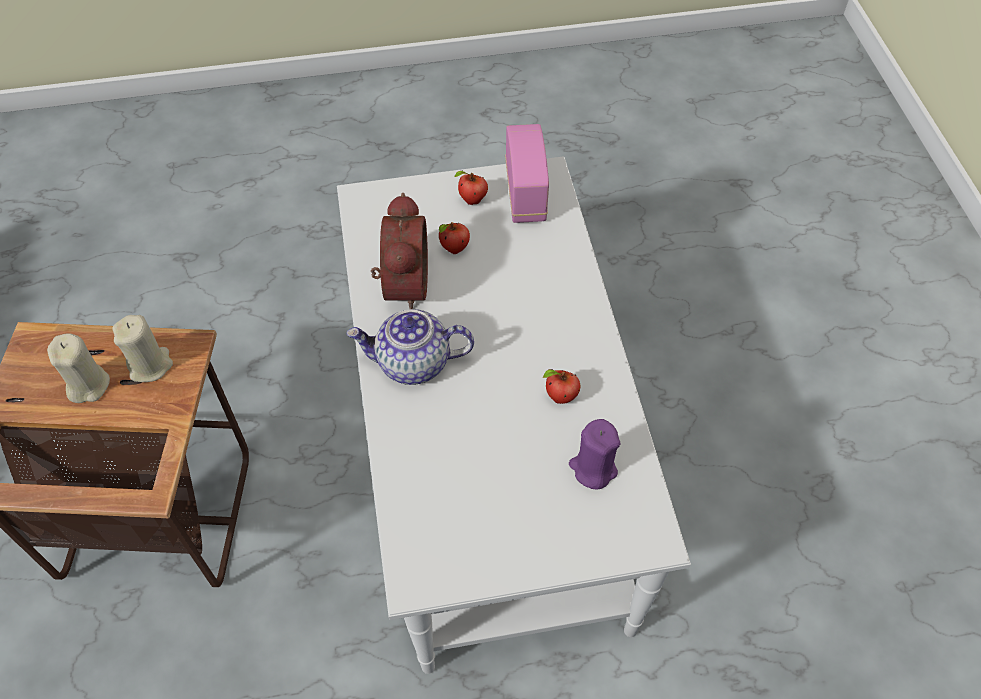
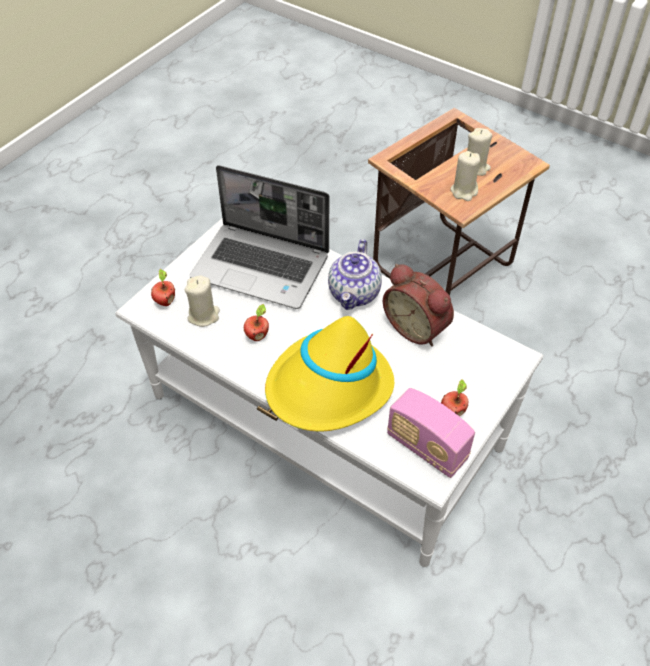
camera: 135 degrees right, 5 degrees down
teapot [346,309,474,385] -> teapot turned 150 degrees clockwise [328,239,382,310]
apple [439,222,470,254] -> apple moved to [151,269,175,306]
purple candle [569,419,620,490] -> beige candle [185,275,220,327]
none -> laptop [190,165,329,309]
none -> yellow hat [265,316,394,431]

